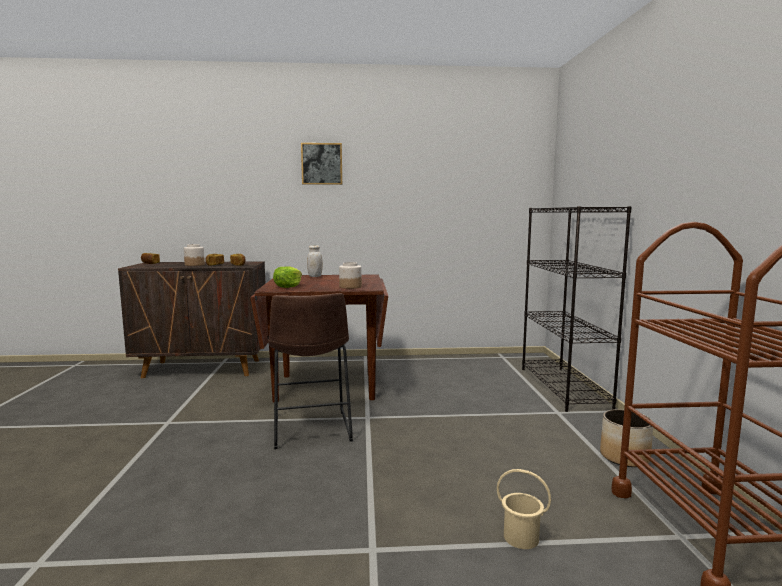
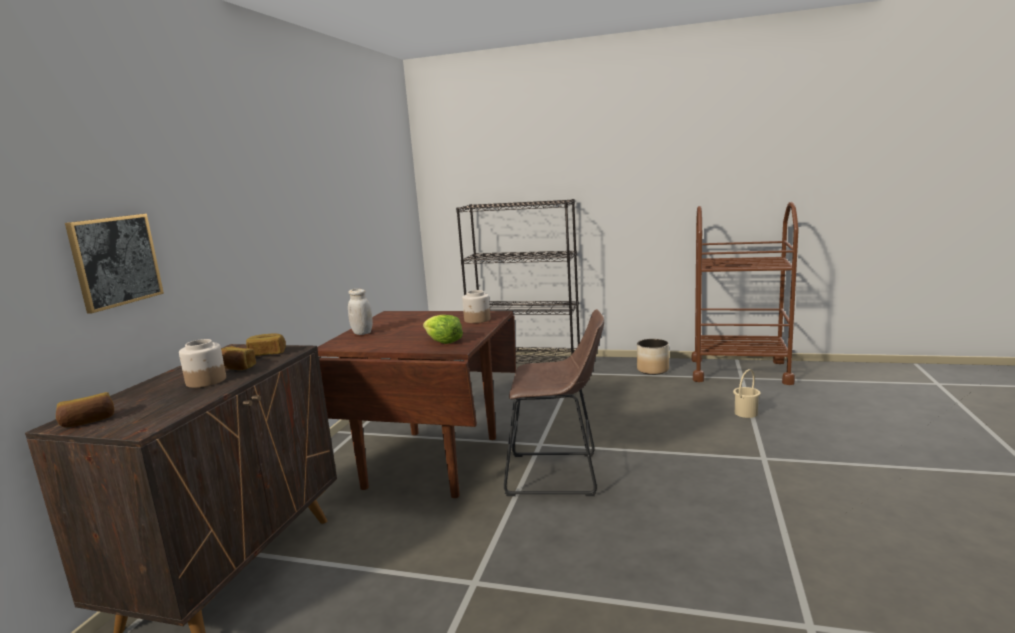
camera: 70 degrees left, 5 degrees up
picture [301,143,342,185] -> picture moved to [65,214,164,313]

